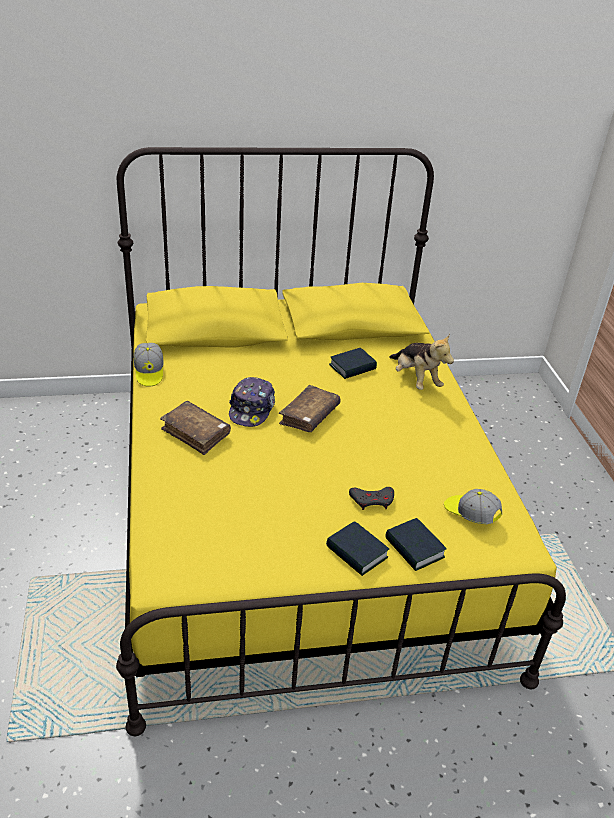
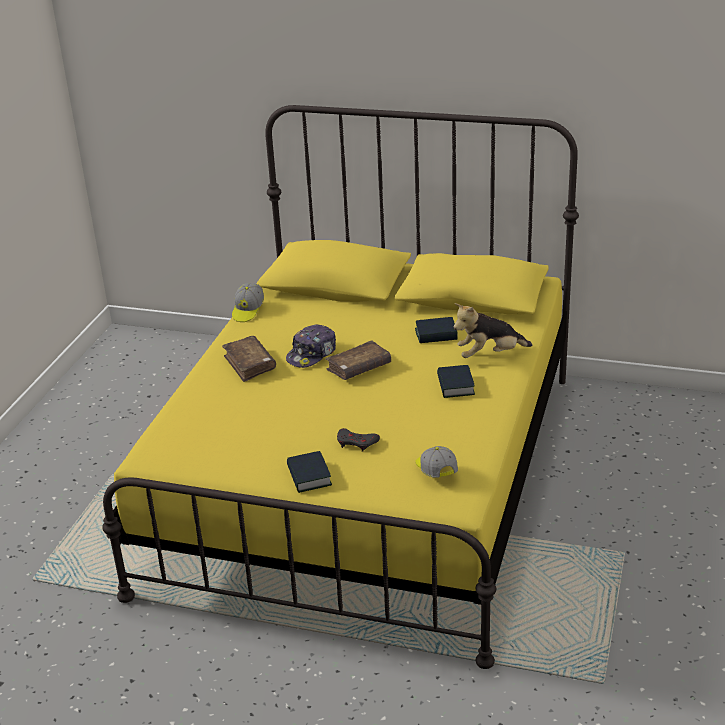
camera: 30 degrees right, 5 degrees down
book [385,518,447,571] -> book moved to [437,365,475,398]
plush toy [389,334,454,390] -> plush toy turned 75 degrees clockwise [454,303,532,358]

